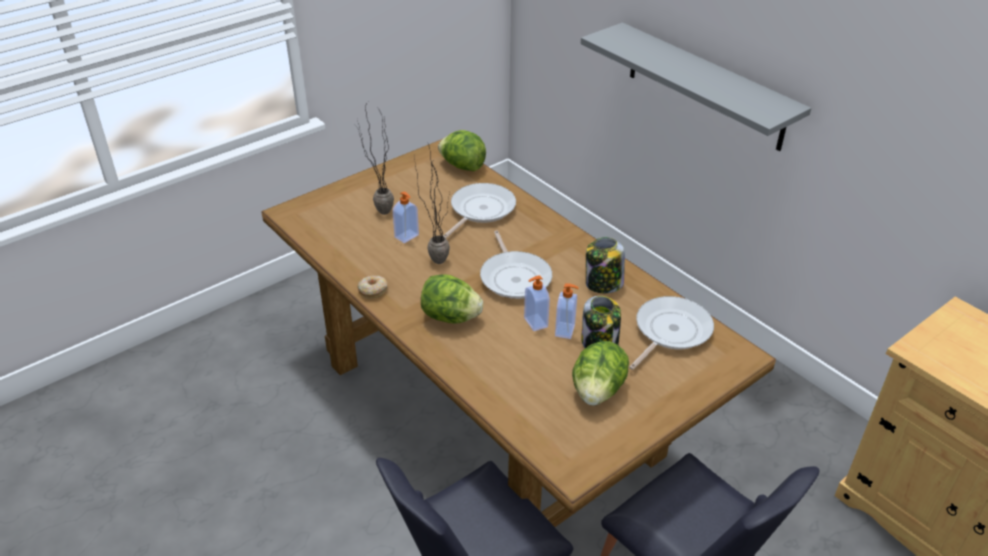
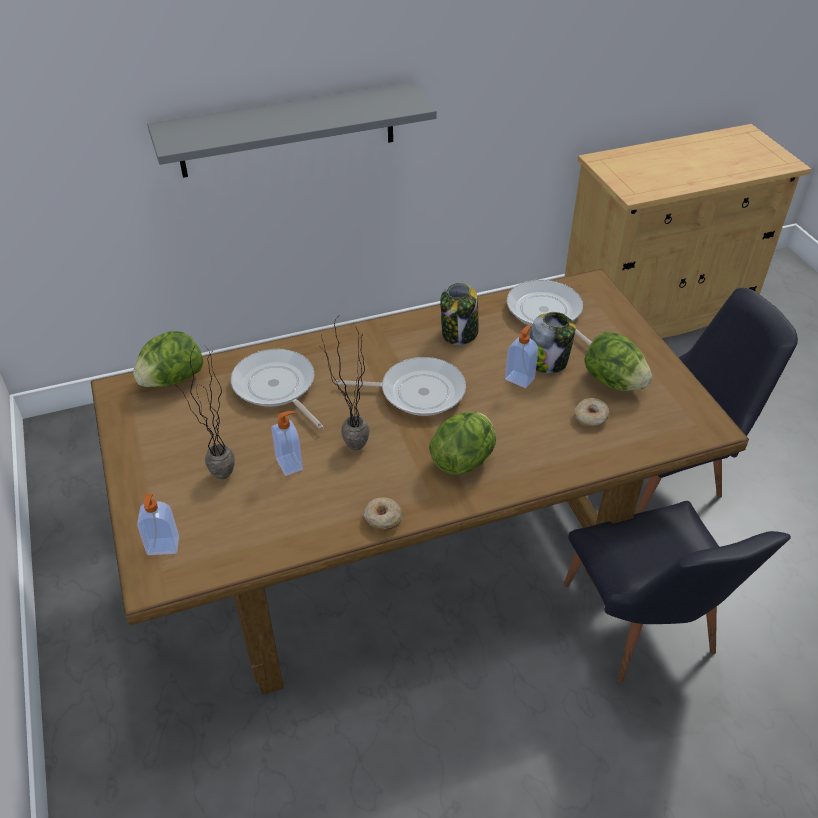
camera: 70 degrees left, 5 degrees up
soap dispenser [524,276,550,331] -> soap dispenser moved to [137,494,179,555]
none -> donut [574,398,610,428]

